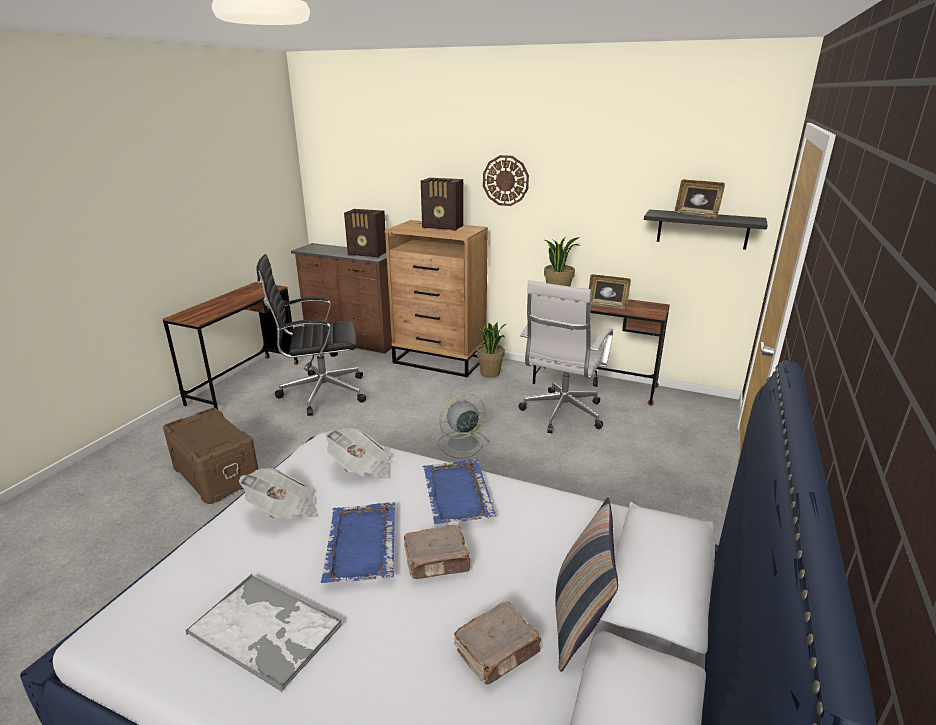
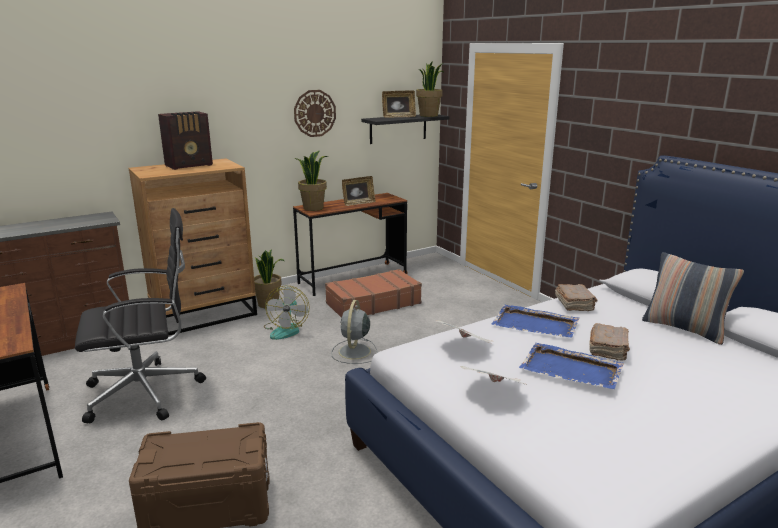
camera: 55 degrees left, 5 degrees down
tray [186,574,343,693] -> none
black office chair [256,254,366,416] -> black office chair turned 135 degrees counterclockwise [75,208,206,423]
radio [344,209,386,258] -> none
brown book [454,602,541,685] -> brown book moved to [555,284,598,311]
wall clock [483,155,529,206] -> wall clock moved to [294,90,336,137]
white office chair [518,280,613,433] -> brown suitcase [325,269,422,318]
none -> fan [264,286,309,340]
none -> potted plant [416,61,444,117]

